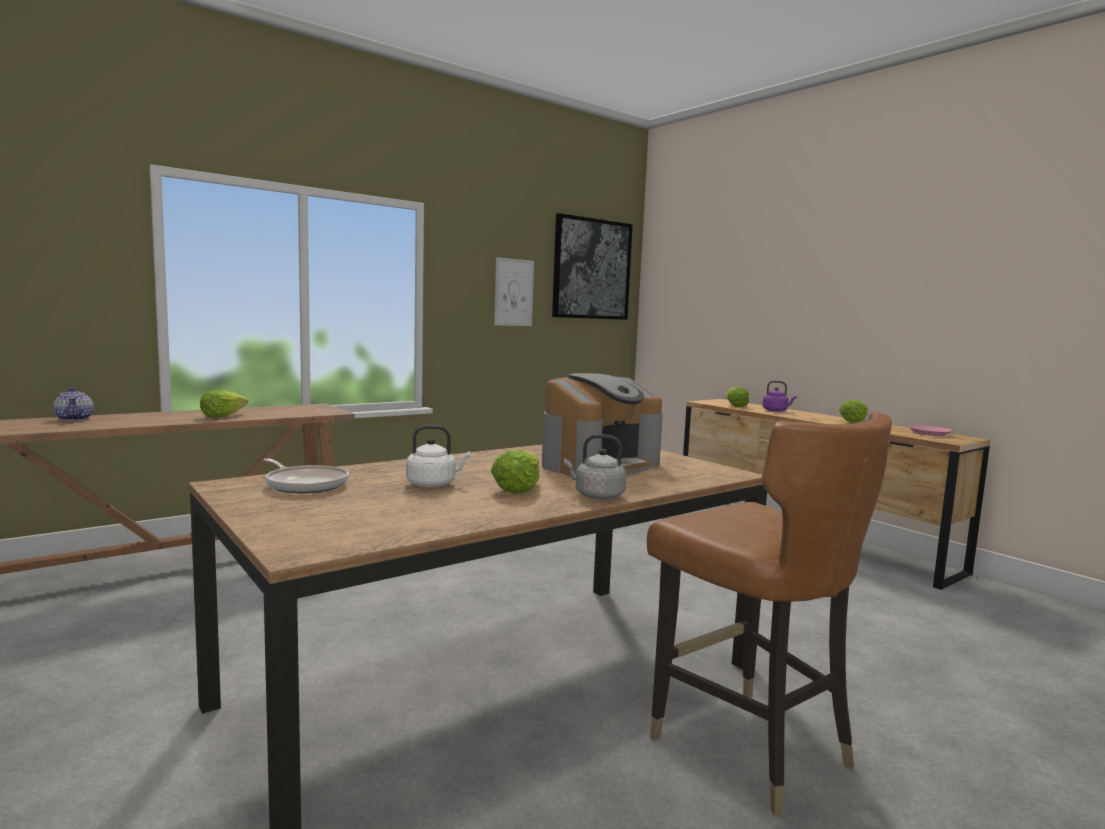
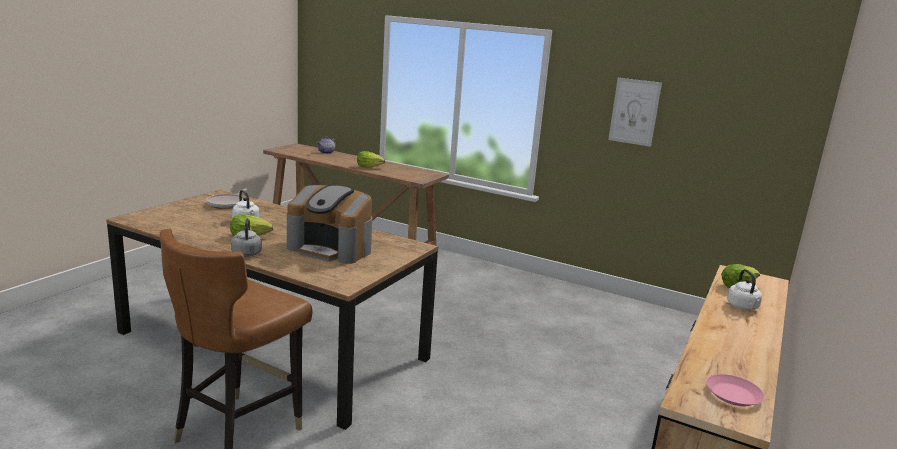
camera: 65 degrees right, 10 degrees up
picture [552,213,633,320] -> none
purple kettle [762,381,797,412] -> white kettle [727,269,762,310]
lettuce [839,400,868,423] -> none

